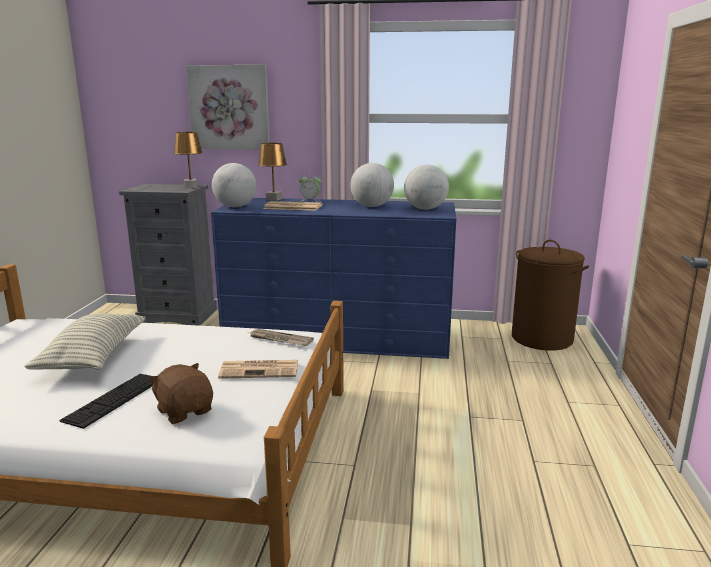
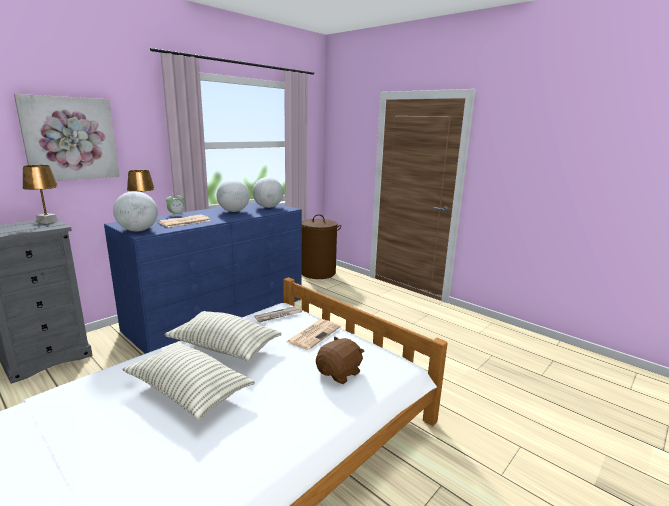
camera: 55 degrees left, 0 degrees up
keyboard [59,374,153,429] -> none
brown plush toy [148,363,213,424] -> brown plush toy turned 135 degrees clockwise [316,336,364,384]
none -> pillow [164,311,282,361]

